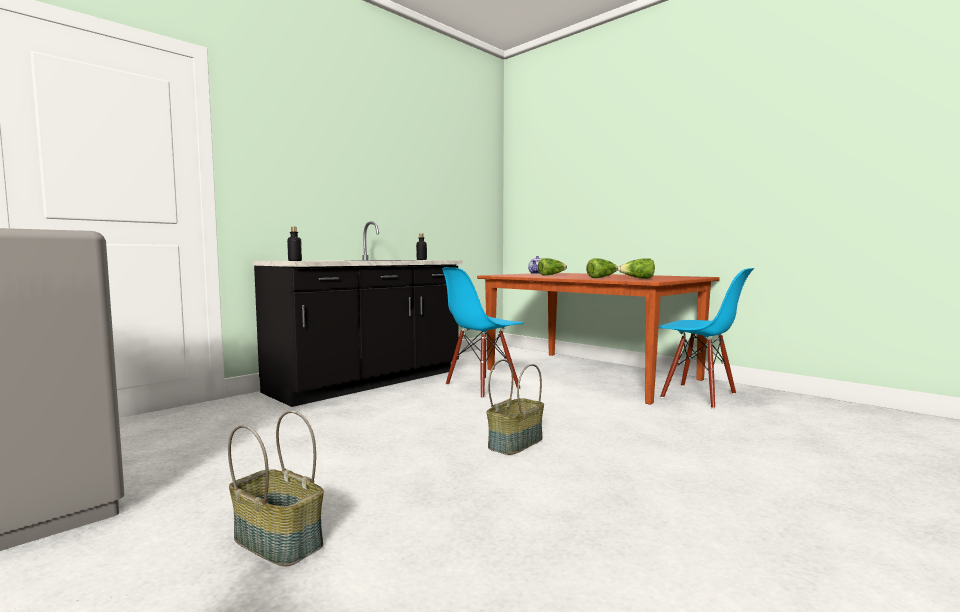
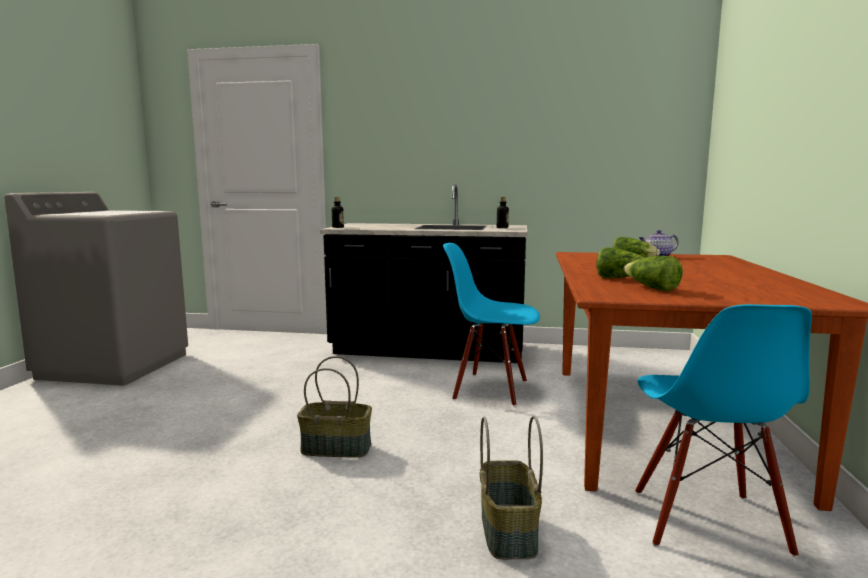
camera: 55 degrees right, 5 degrees up
basket [228,410,324,567] -> basket moved to [479,416,543,560]

